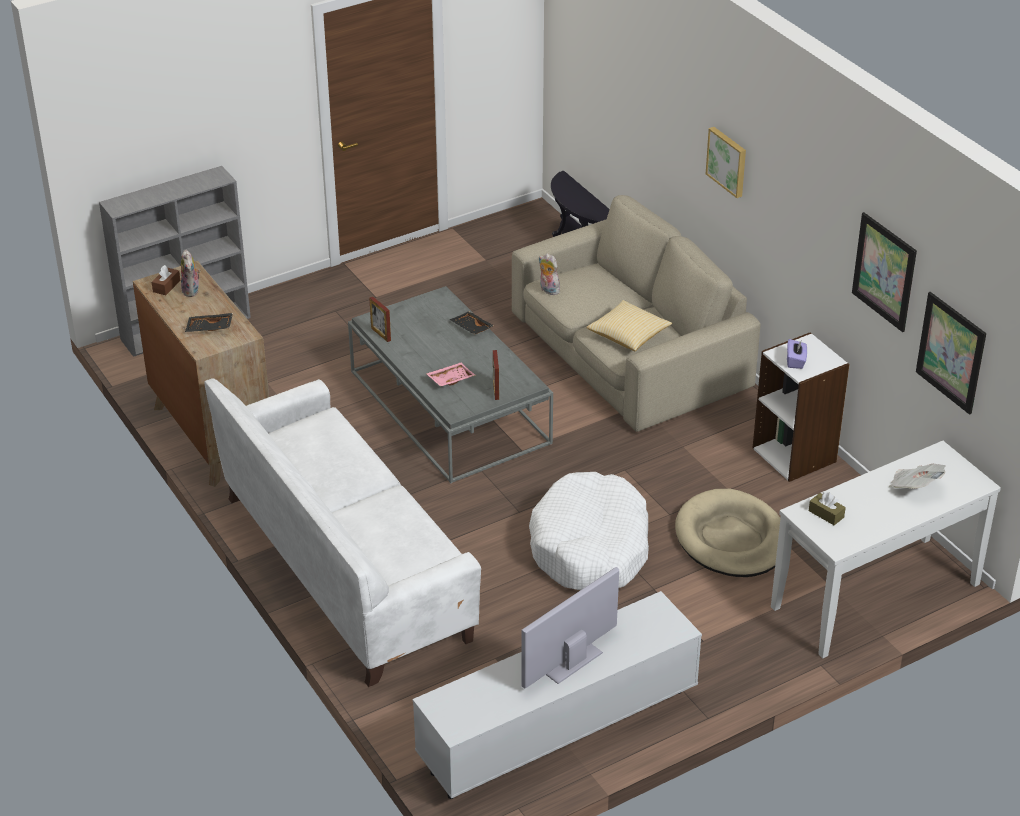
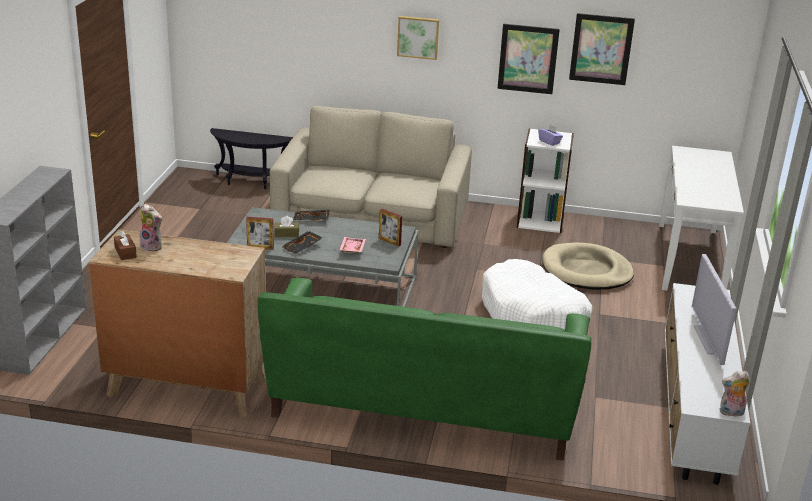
camera: 50 degrees left, 10 degrees down
black tray [185,313,233,332] -> black tray moved to [281,231,323,254]
white sofa [204,378,481,687] -> green sofa [257,277,591,461]
plush toy [539,253,560,295] -> plush toy moved to [720,371,750,417]
pillow [587,300,672,352] -> none
brown tissue box [809,492,846,525] -> brown tissue box moved to [275,216,299,237]
newspaper [889,464,946,489] -> none
picture [916,292,986,415] -> picture moved to [497,24,560,94]

